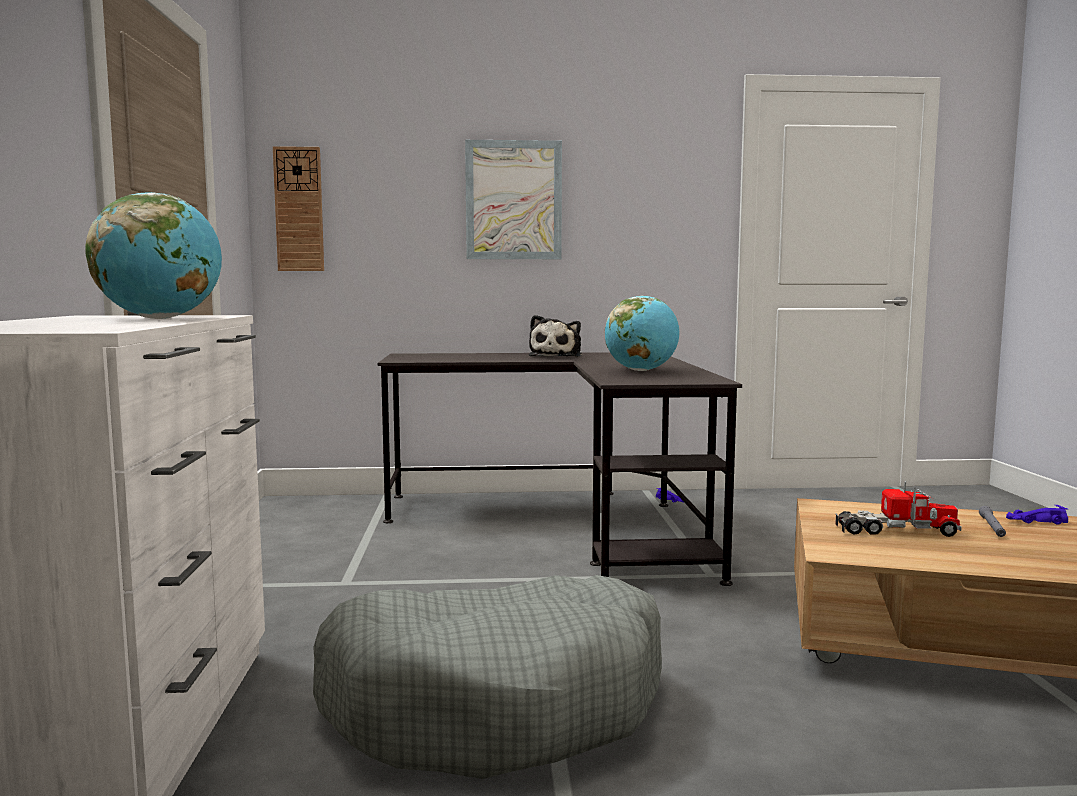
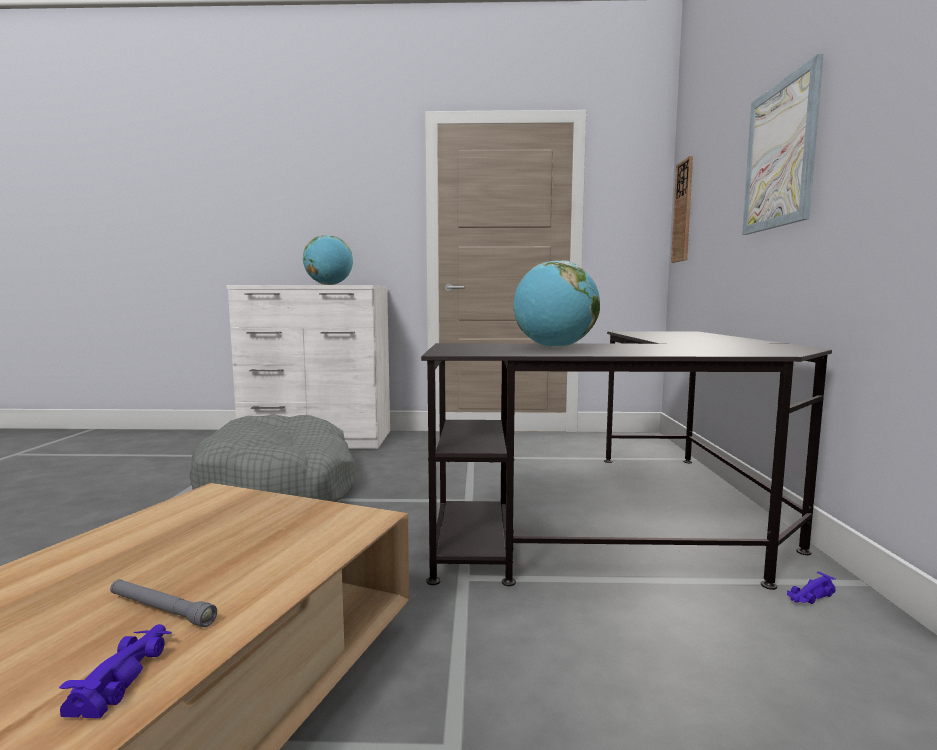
camera: 95 degrees right, 0 degrees up
plush toy [529,315,582,357] -> none
toy truck [835,481,962,537] -> none

